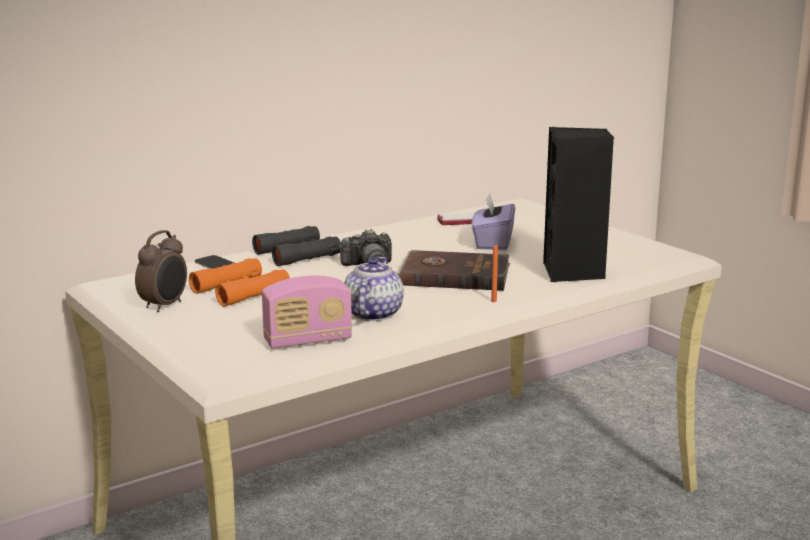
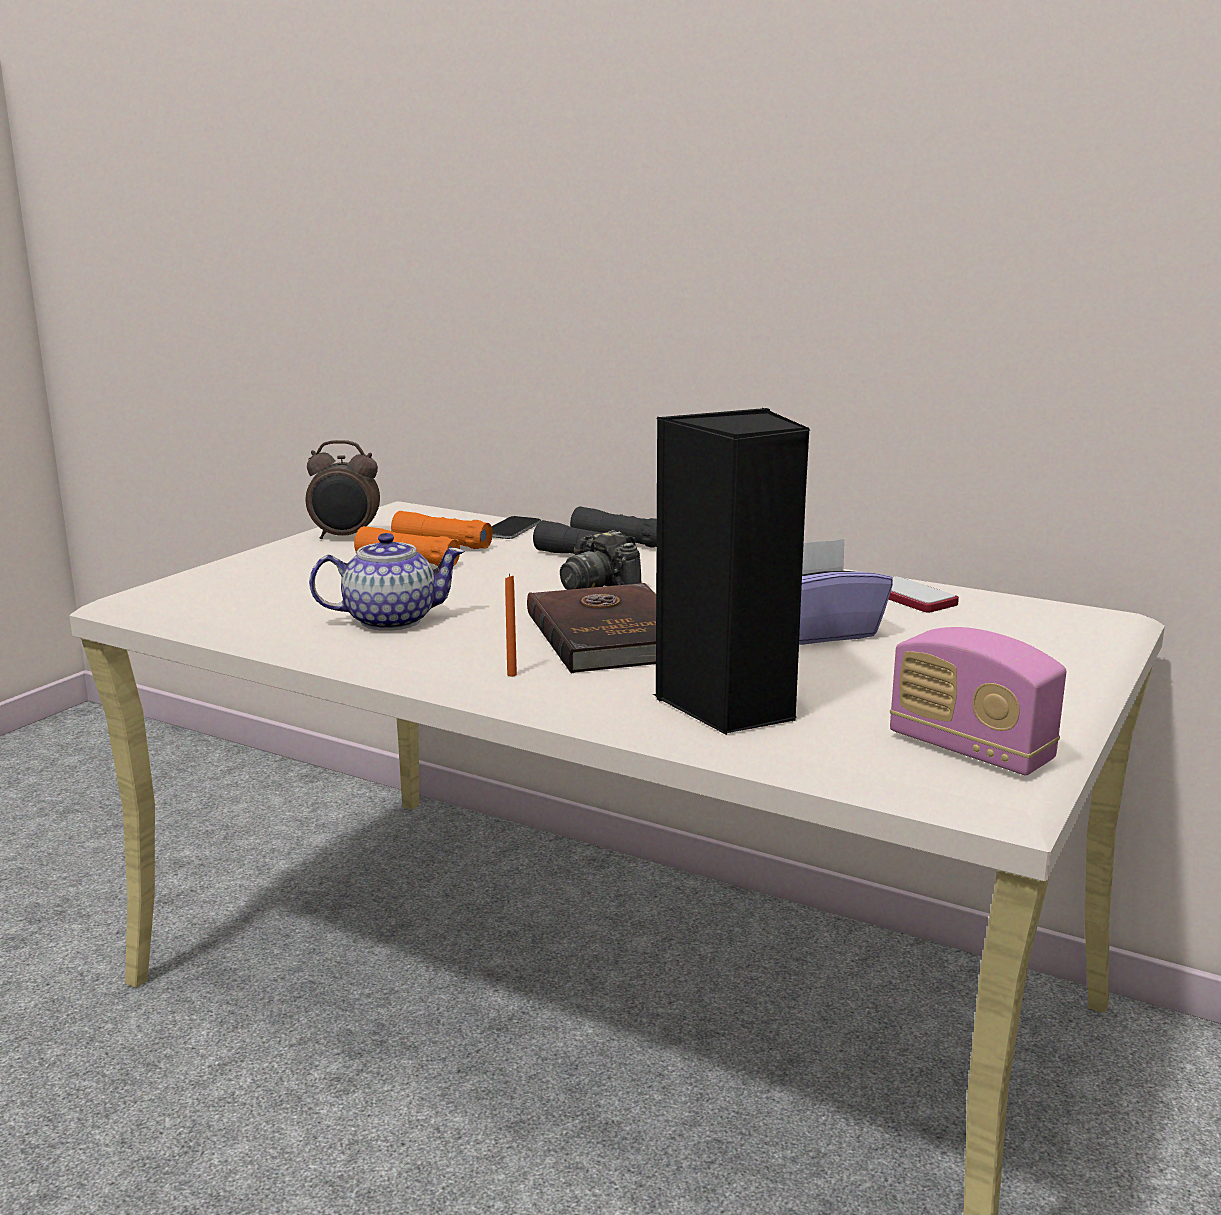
camera: 65 degrees right, 0 degrees up
radio [262,276,352,348] -> radio moved to [890,627,1067,775]

